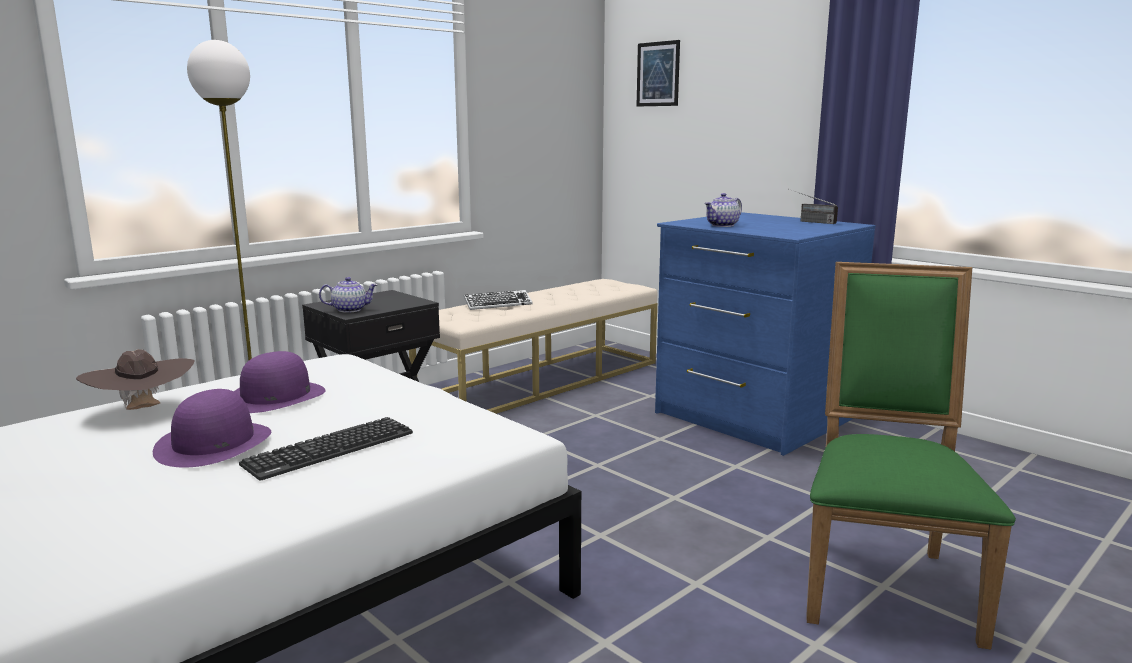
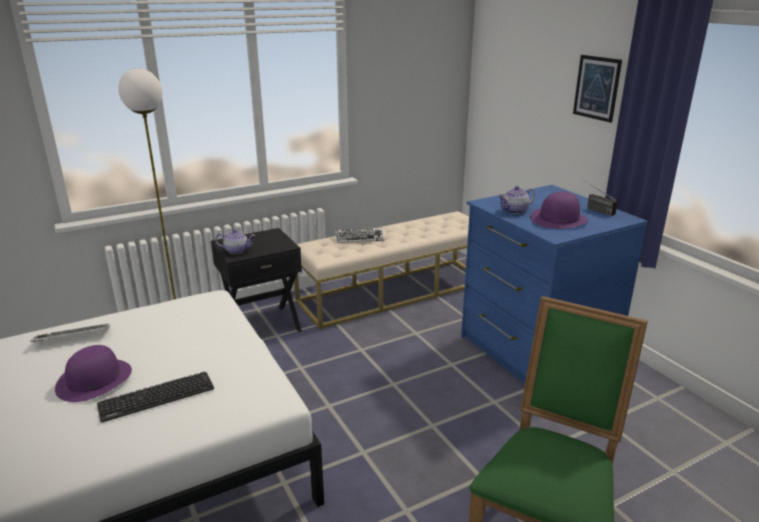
camera: 15 degrees right, 10 degrees up
brown hat [76,349,195,410] -> keyboard [30,323,110,344]
purple hat [234,351,326,413] -> purple hat moved to [530,192,589,229]
picture [637,40,680,107] -> picture moved to [573,55,622,123]

